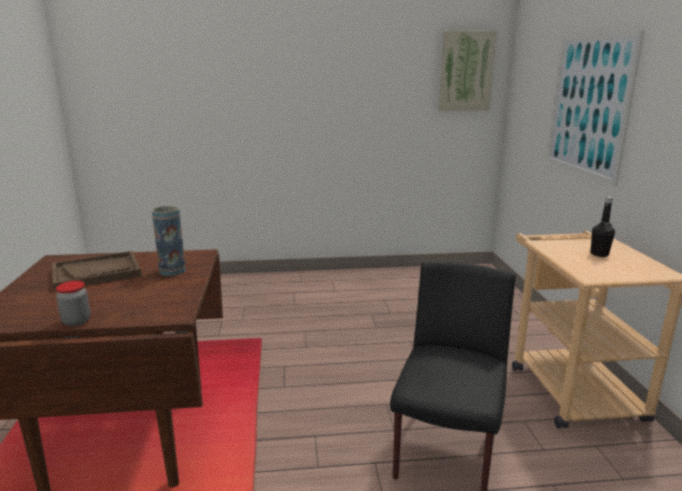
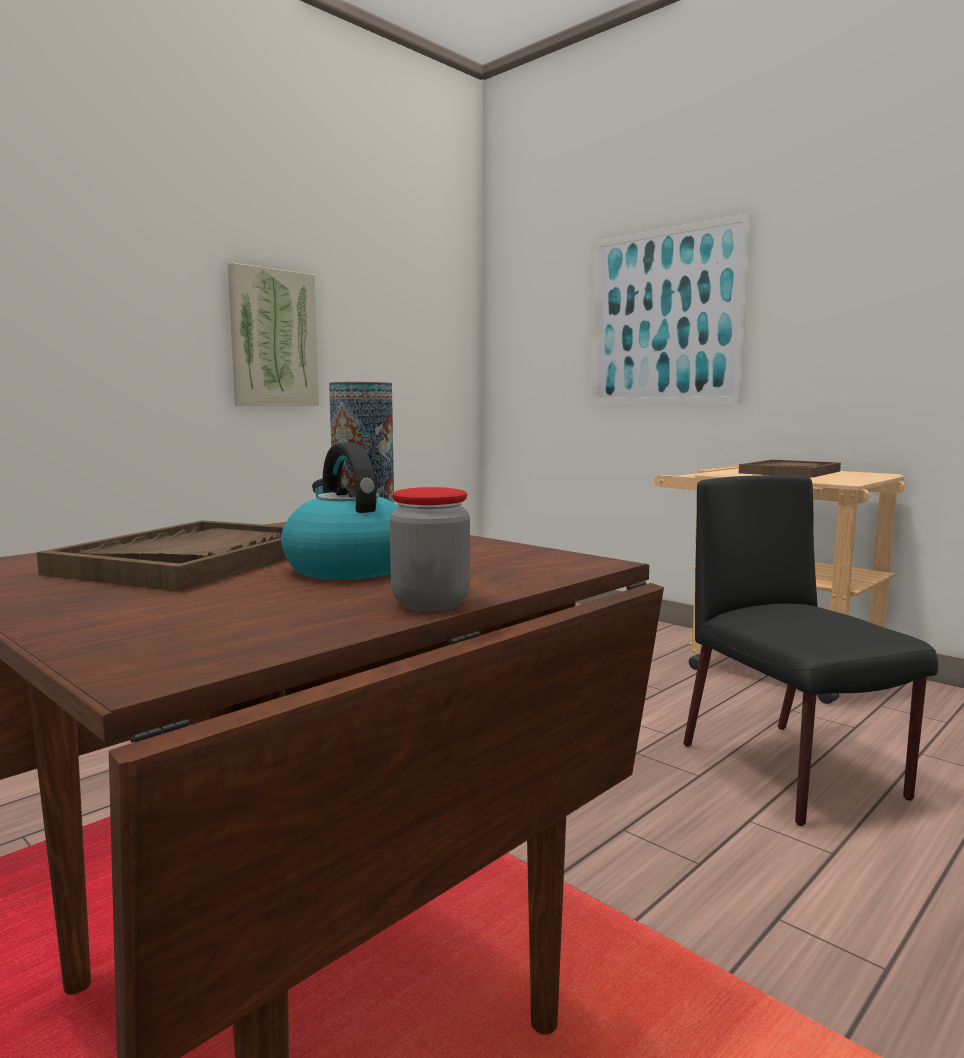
camera: 40 degrees left, 10 degrees down
picture [439,31,497,111] -> picture moved to [228,263,319,406]
black bottle [591,197,615,257] -> brown tray [739,459,841,478]
none -> kettle [281,442,398,580]

